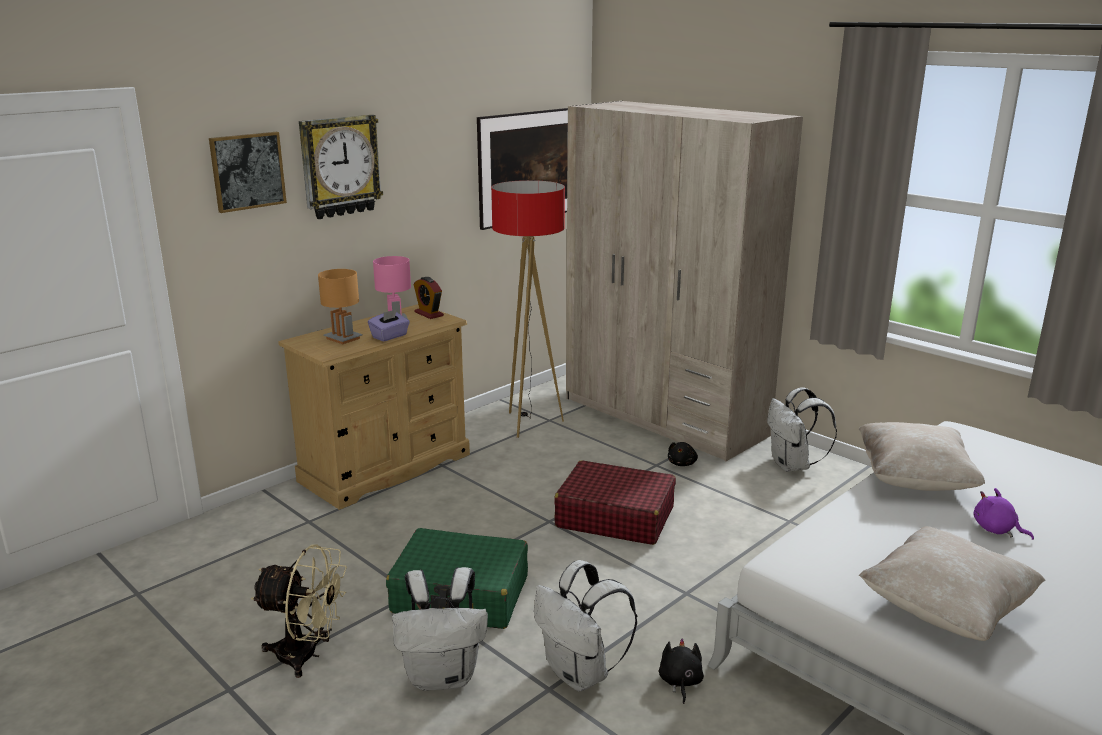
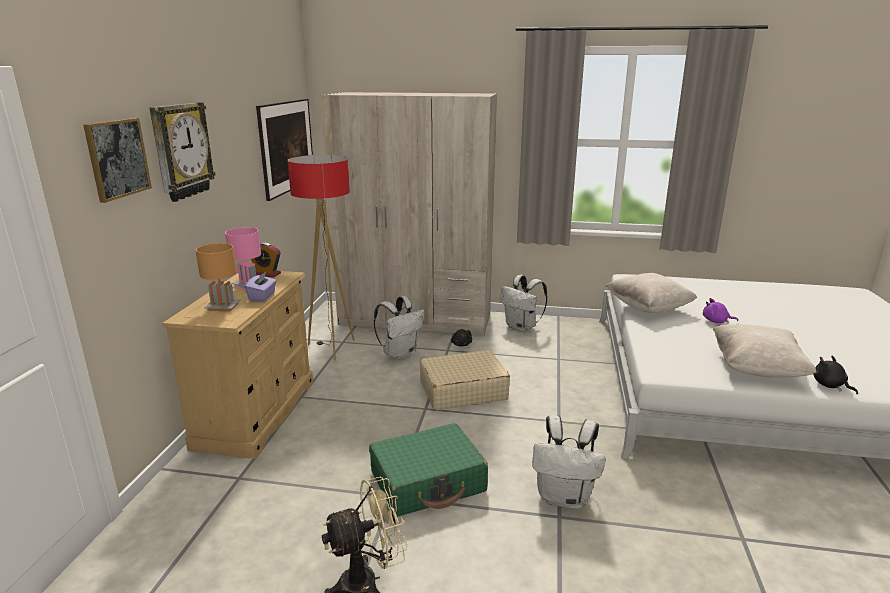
camera: 35 degrees left, 0 degrees up
white backpack [392,567,488,691] -> white backpack moved to [374,296,424,360]
red suitcase [554,461,676,545] -> beige suitcase [420,350,510,411]
black plush toy [659,639,704,704] -> black plush toy moved to [813,356,858,394]

